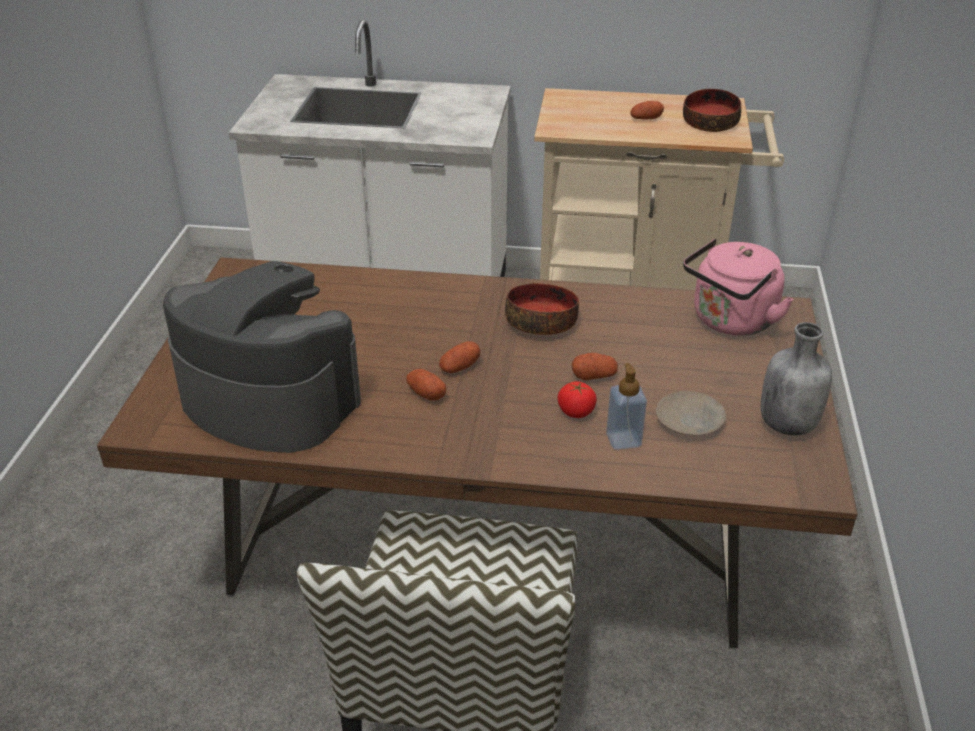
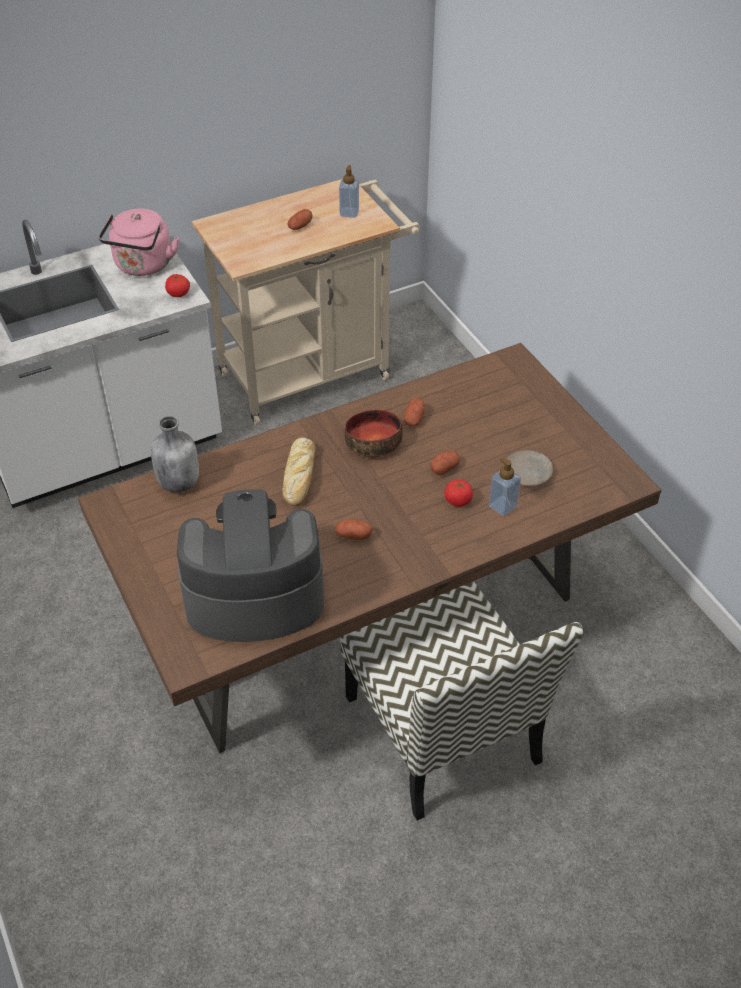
camera: 35 degrees left, 10 degrees up
potato [439,341,480,373] -> potato moved to [404,398,425,426]
bowl [683,89,741,132] -> soap dispenser [339,165,359,218]
pink kettle [683,239,794,336] -> pink kettle moved to [99,209,179,276]
grey bottle [761,322,832,435] -> grey bottle moved to [151,416,199,492]
none -> tomato [165,274,190,297]
none -> bread [282,437,316,506]

